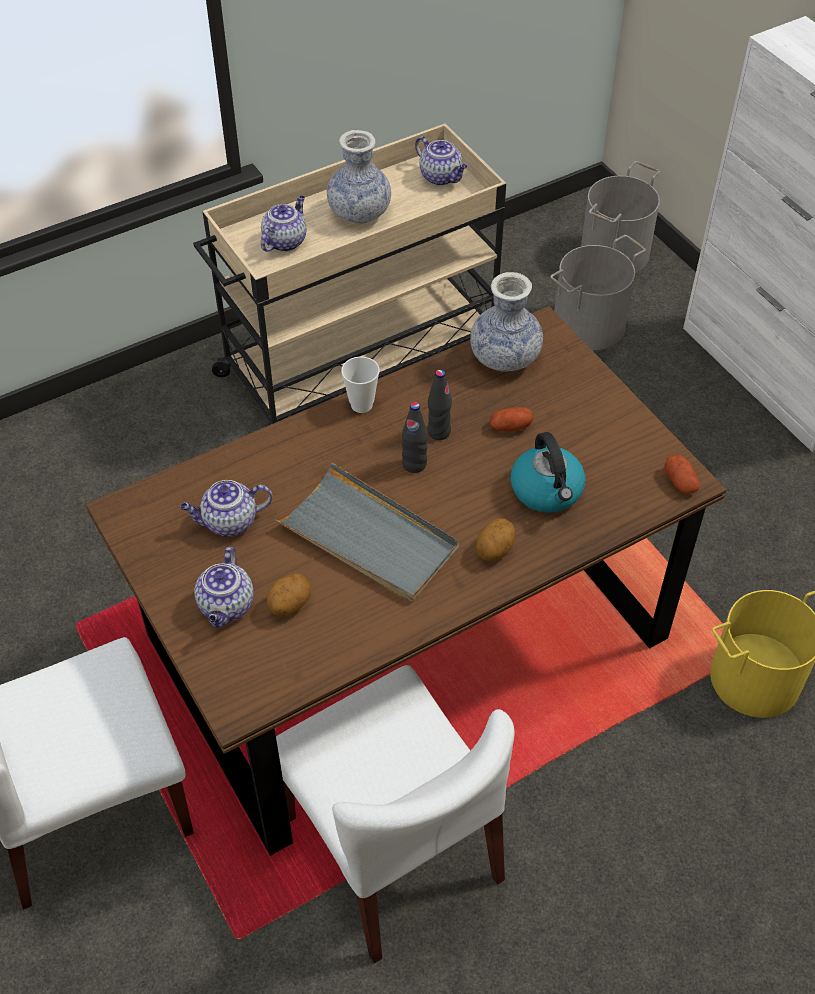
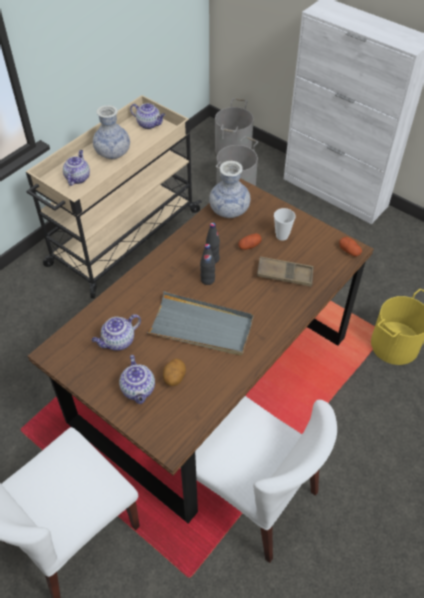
camera: 20 degrees left, 0 degrees up
cup [341,357,380,413] -> cup moved to [274,208,296,241]
potato [476,518,515,561] -> none
kettle [510,432,585,513] -> brown tray [257,256,314,287]

